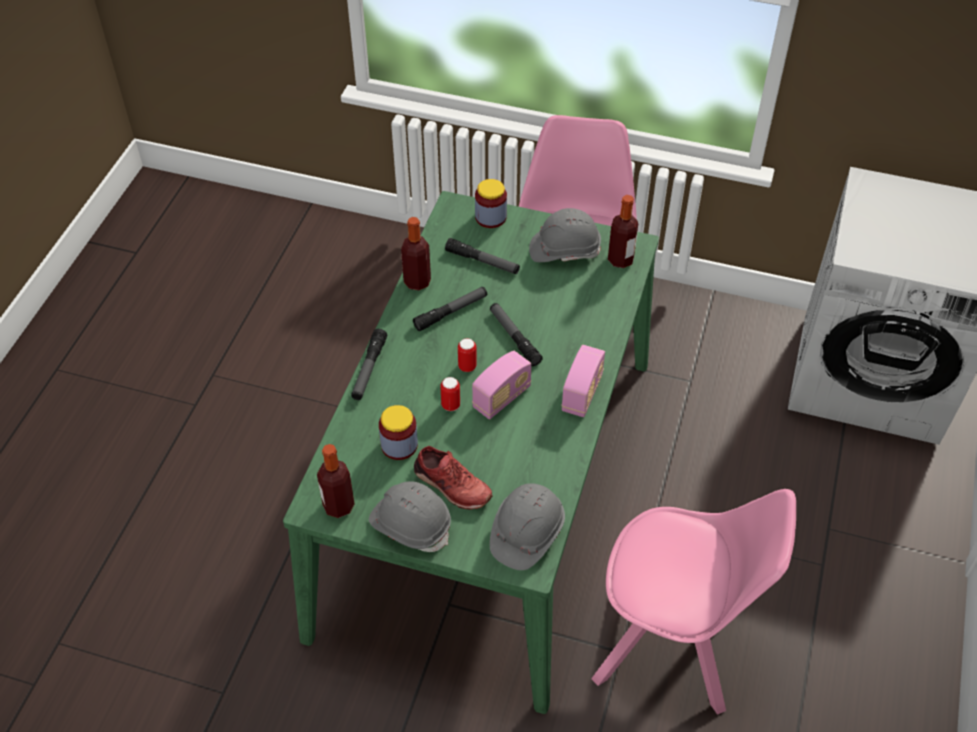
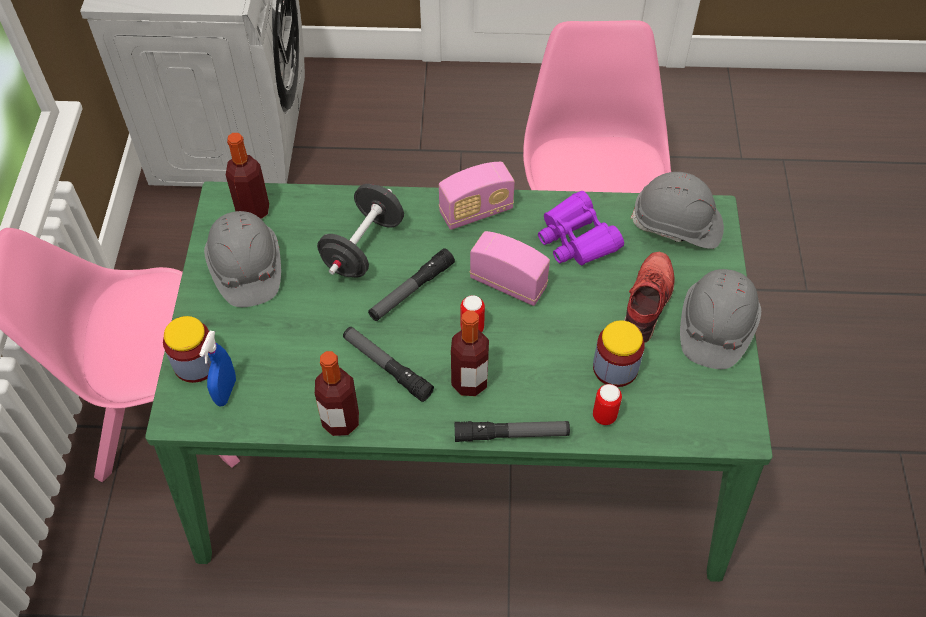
camera: 105 degrees left, 5 degrees up
bottle [317,444,354,518] -> bottle moved to [451,310,489,396]
can [440,377,460,411] -> can moved to [593,384,622,425]
flashlight [445,238,520,274] -> none
radio [561,345,605,417] -> radio turned 150 degrees clockwise [439,162,515,230]
none -> blue spray bottle [199,331,236,407]
none -> black dumbbell [317,184,404,278]
none -> purple binoculars [538,191,624,265]

